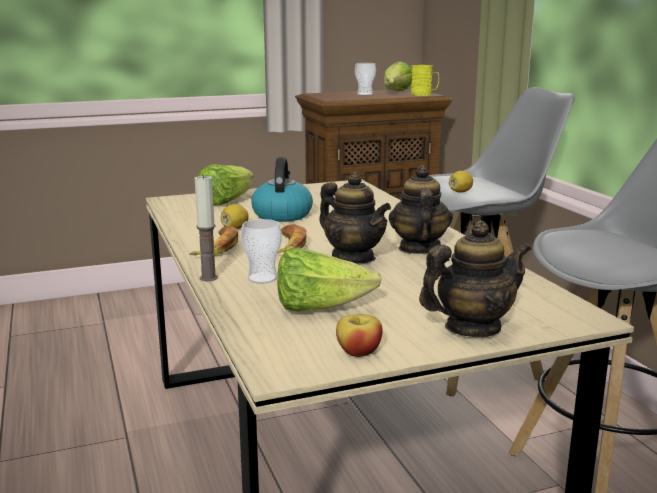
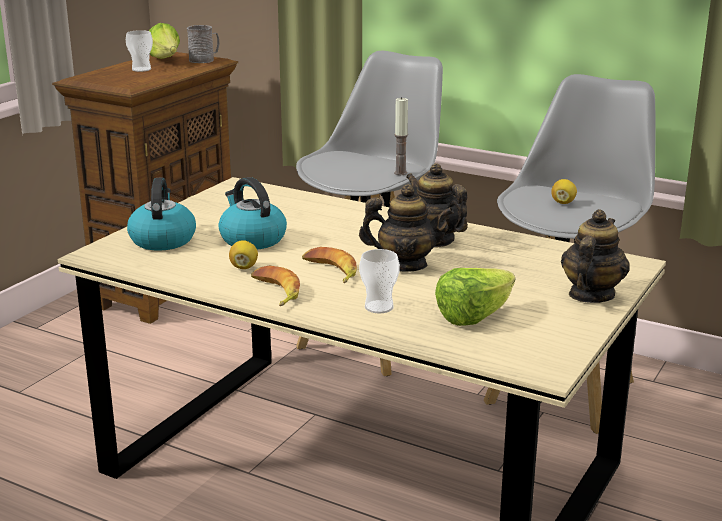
camera: 40 degrees left, 5 degrees up
candle [195,174,218,281] -> candle moved to [394,97,408,175]
lettuce [198,164,254,205] -> kettle [127,178,196,251]
apple [336,314,383,357] -> none
yellow mug [411,65,439,96] -> grey mug [187,25,219,63]
lemon [449,171,473,193] -> lemon moved to [551,179,577,204]

